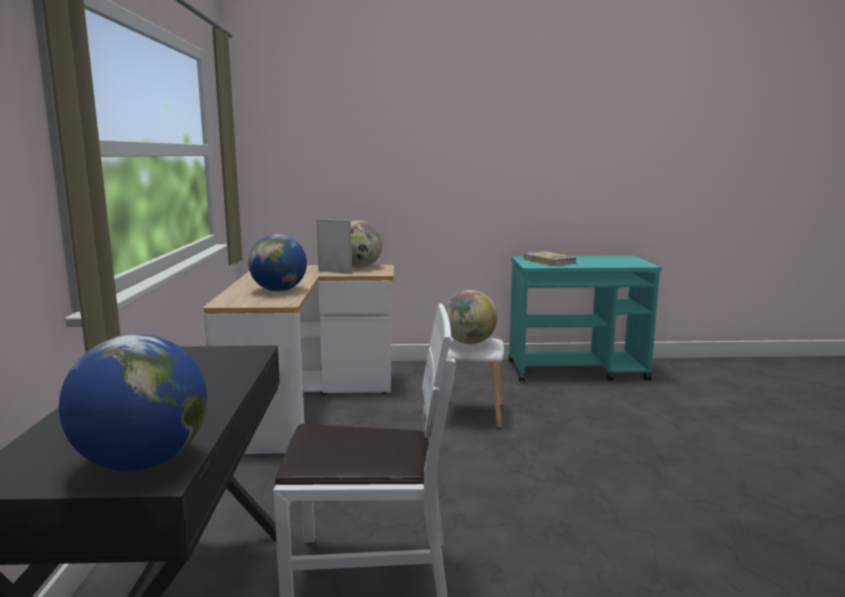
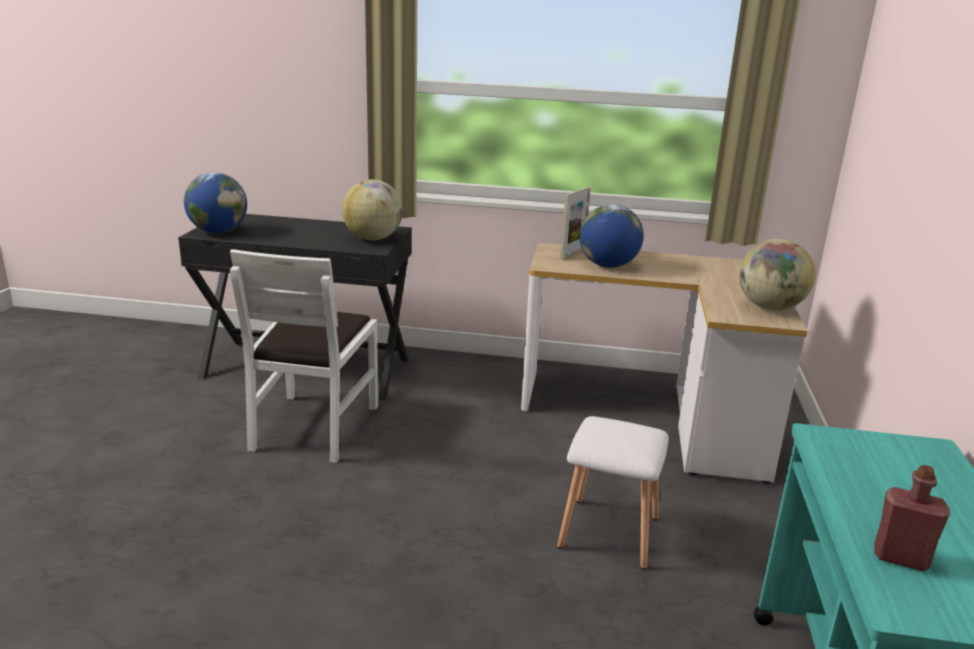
camera: 100 degrees right, 10 degrees up
picture frame [317,219,352,274] -> picture frame moved to [560,187,591,259]
globe [445,290,497,344] -> globe moved to [342,179,403,240]
book [524,251,577,266] -> none
none -> red bottle [874,465,950,571]

